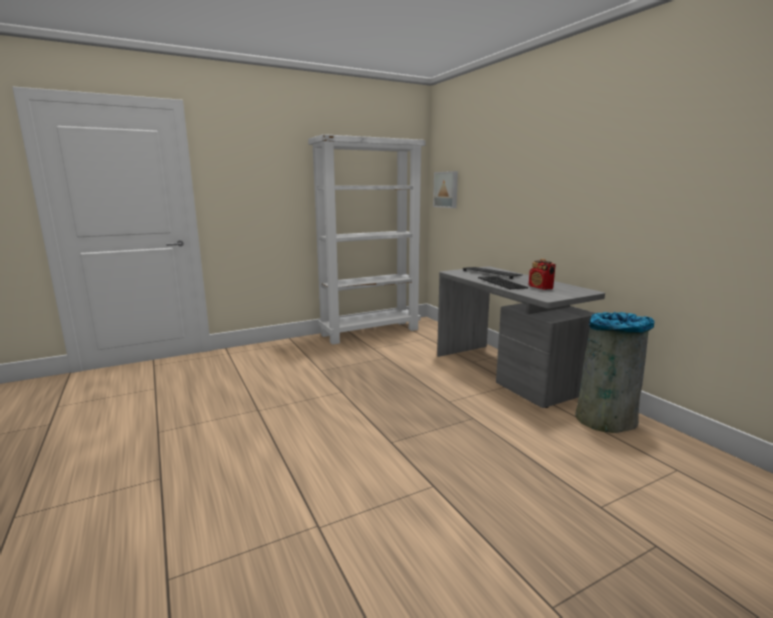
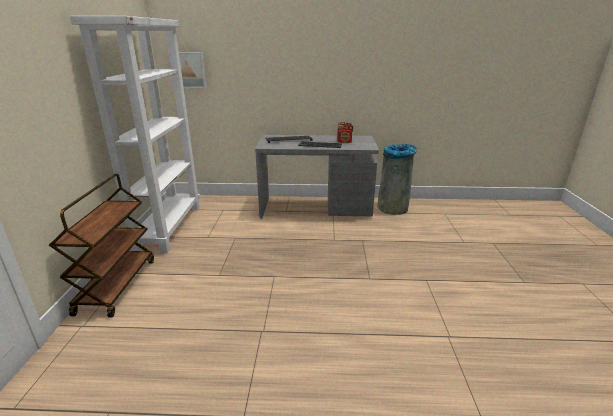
camera: 60 degrees left, 10 degrees up
none -> brown cart [49,174,154,318]

